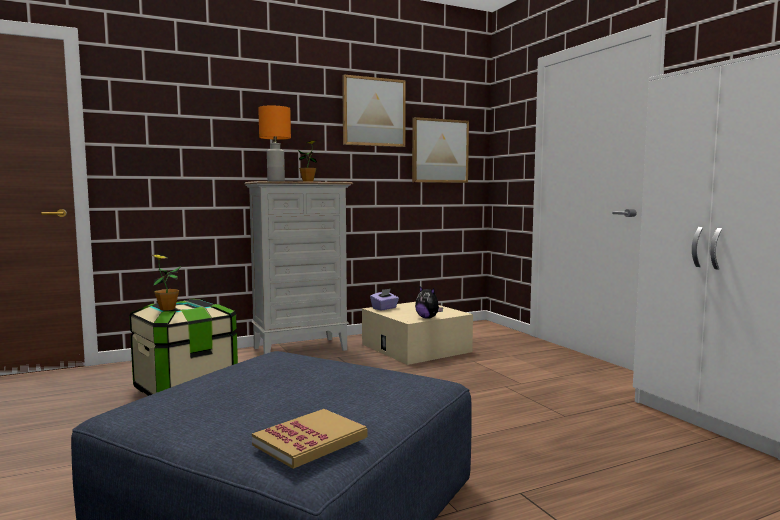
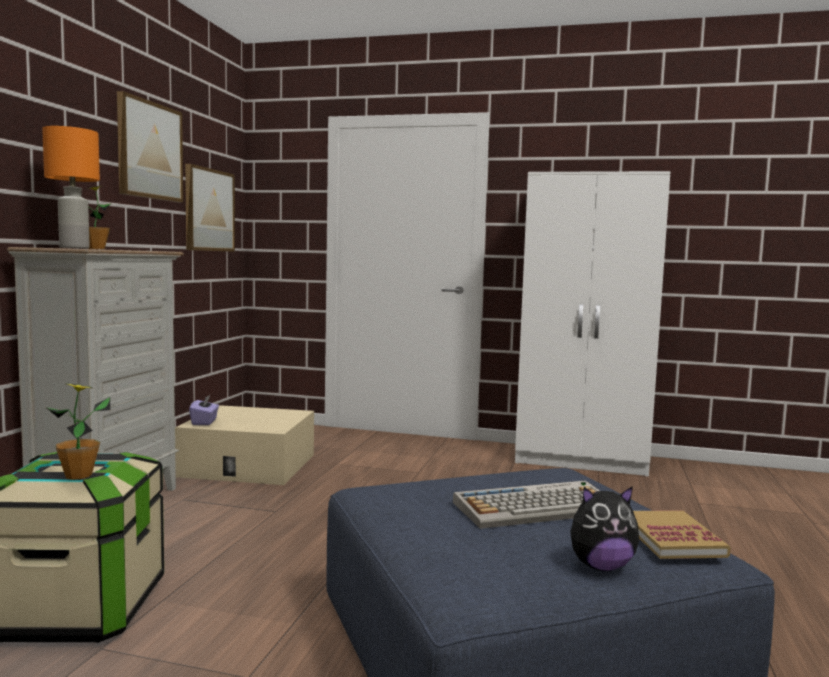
camera: 50 degrees left, 0 degrees up
plush toy [415,286,443,319] -> plush toy moved to [570,486,639,571]
none -> keyboard [453,481,600,529]

